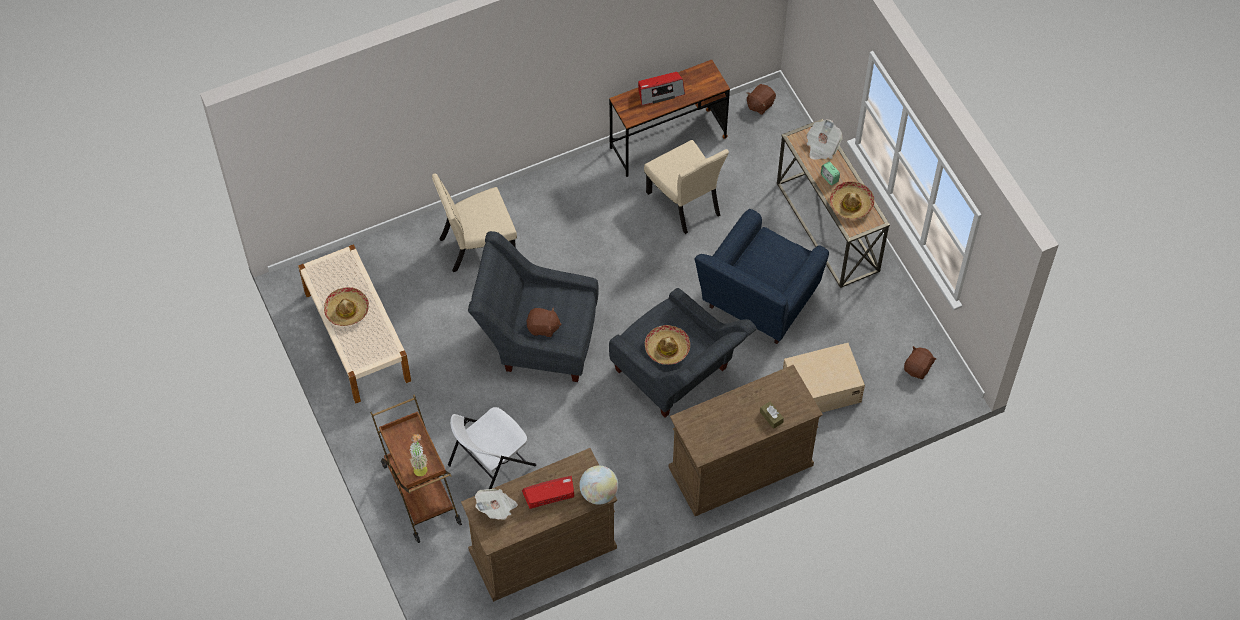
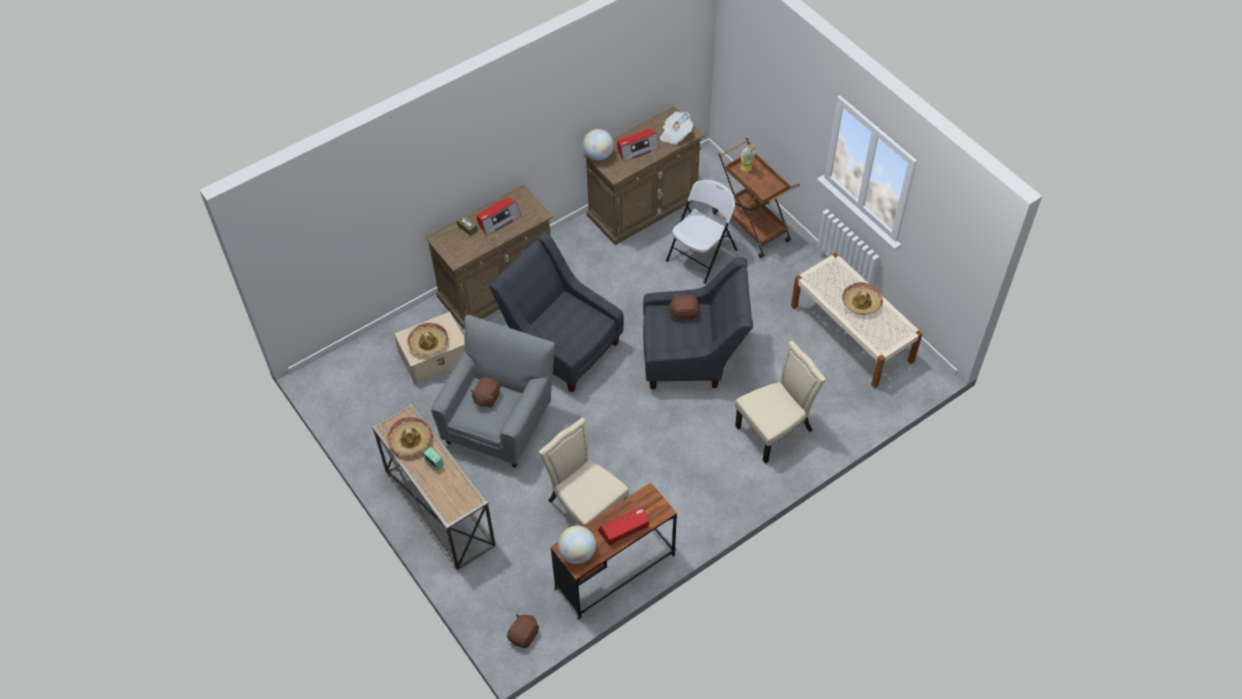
camera: 170 degrees right, 5 degrees down
hat [645,325,690,365] -> hat moved to [407,323,448,356]
blue armchair [694,209,829,344] -> grey armchair [431,315,555,468]
newspaper [807,119,843,160] -> none
brown plush toy [904,346,936,379] -> brown plush toy moved to [470,377,500,408]
none -> radio [476,197,521,236]
none -> globe [558,526,596,564]

